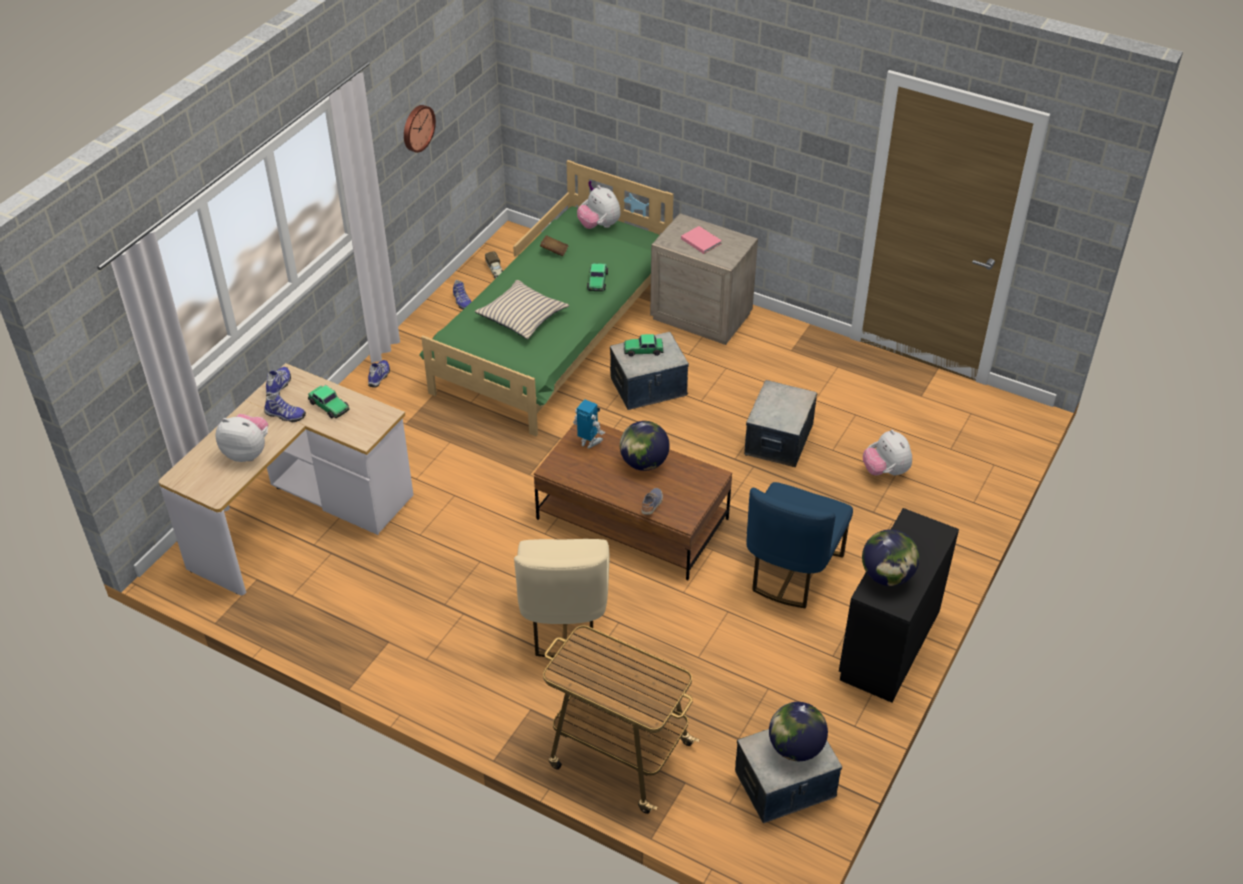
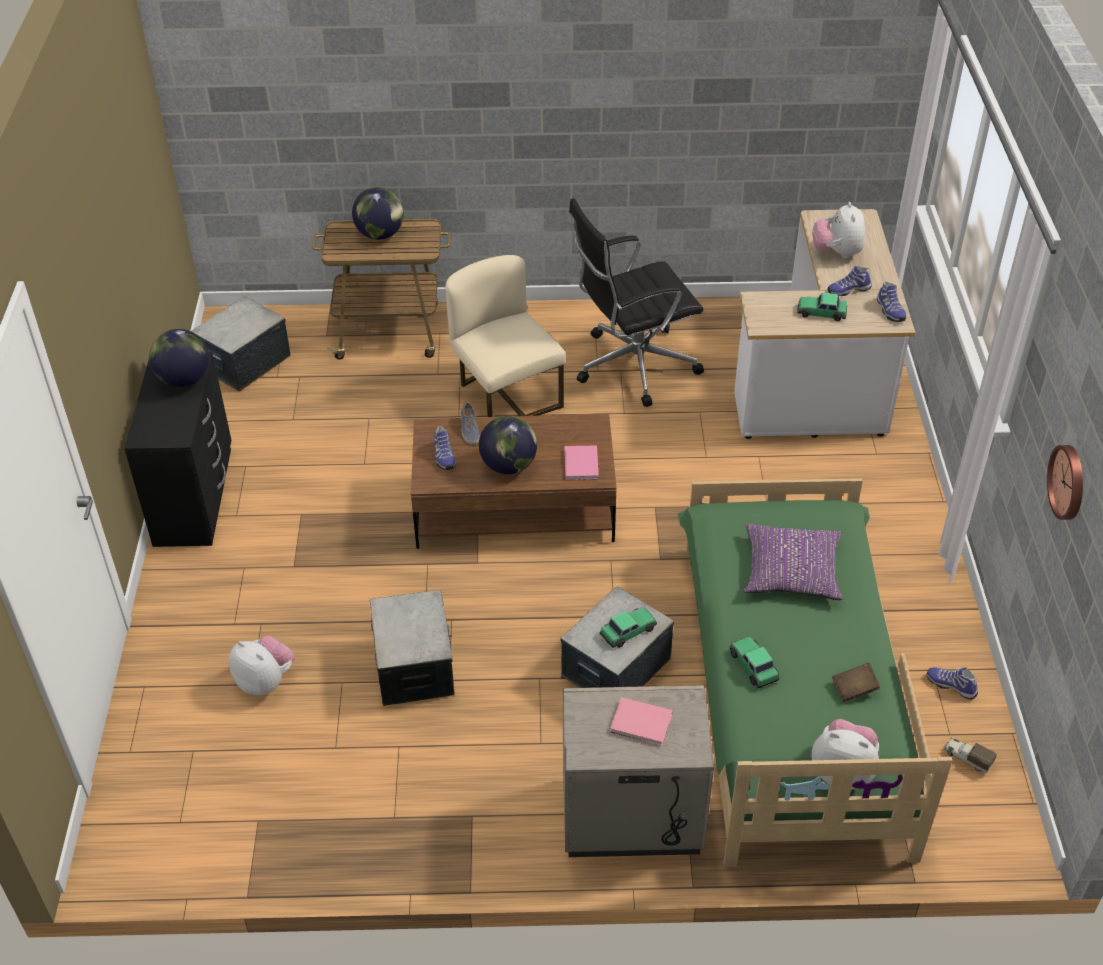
camera: 150 degrees right, 0 degrees up
plush toy [215,414,268,462] -> plush toy turned 105 degrees clockwise [812,202,865,259]
shoe [368,360,390,388] -> shoe moved to [434,426,456,470]
beige pillow [475,280,569,339] -> purple pillow [744,523,843,600]
toy robot [573,399,605,449] -> pink book [564,445,599,480]
blue chair [747,482,853,608] -> none
globe [769,702,828,761] -> globe moved to [352,187,404,240]
none -> black office chair [569,198,704,407]

